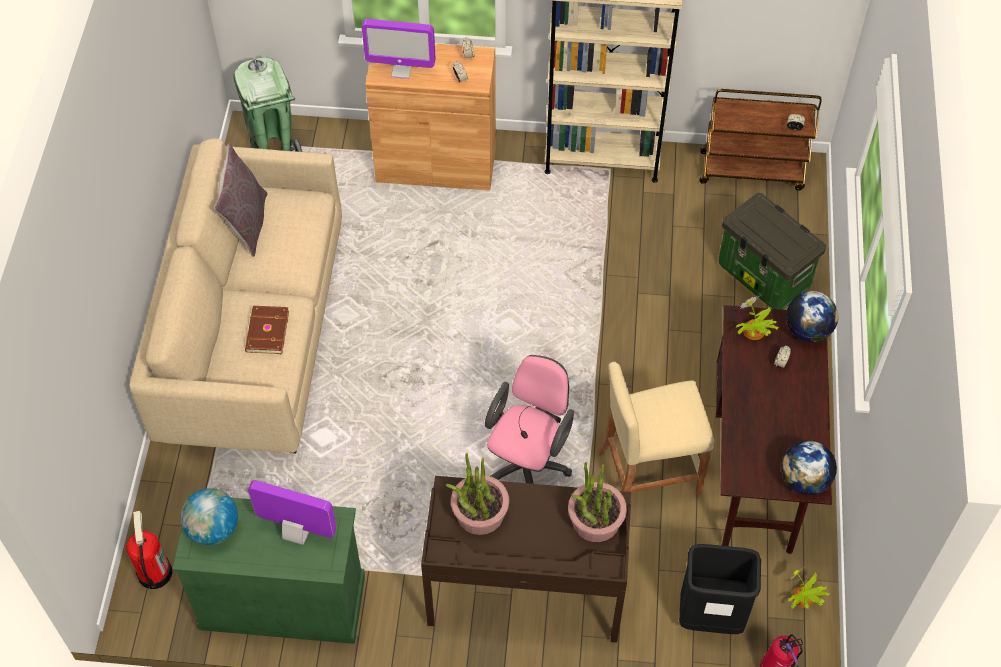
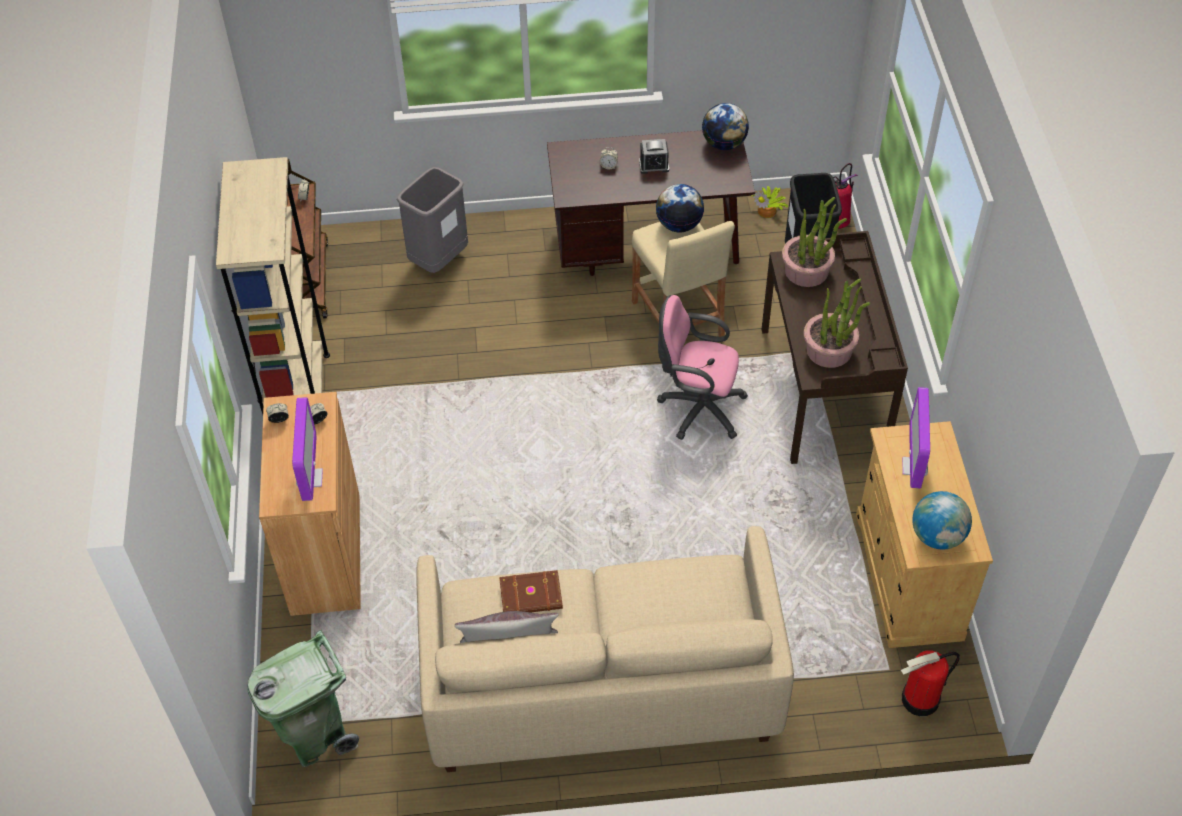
camera: 100 degrees left, 5 degrees down
green cabinet [172,494,365,644] -> beige cabinet [856,421,993,648]
brown book [245,306,289,354] -> brown book moved to [499,570,563,612]
storage box [719,193,826,310] -> grey trash can [397,167,468,273]
potted plant [736,296,779,340] -> none
globe [786,291,838,342] -> globe moved to [656,184,704,232]
none -> alarm clock [639,139,669,174]

